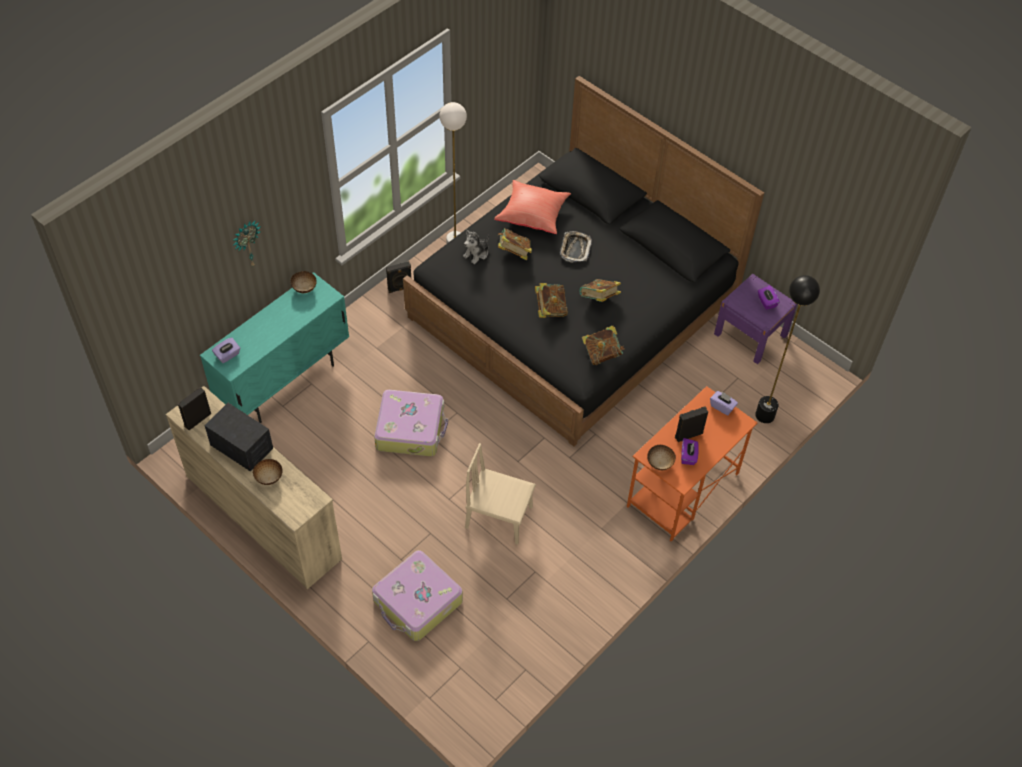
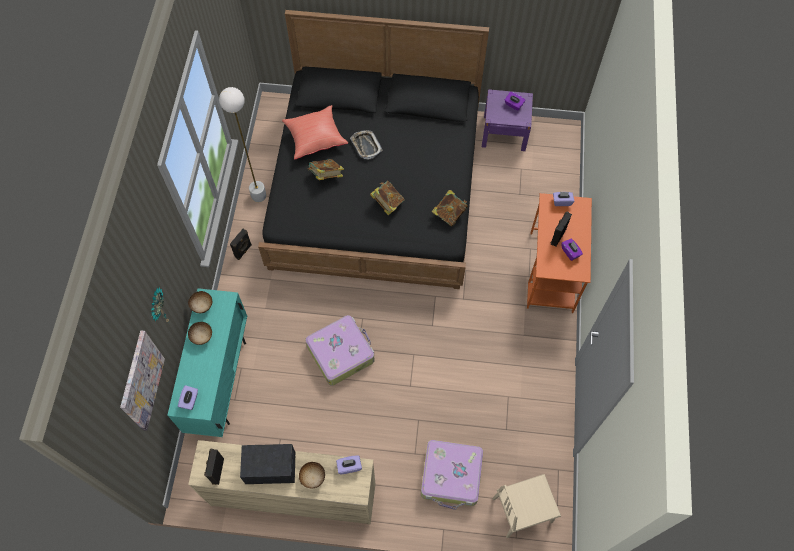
camera: 35 degrees left, 10 degrees up
plush toy [463,230,489,264] -> none
beige chair [465,443,536,545] -> beige chair moved to [492,474,561,538]
book [579,279,621,302] -> none
bowl [647,445,676,470] -> bowl moved to [188,322,212,345]
black floor lamp [755,275,820,423] -> none
none -> picture [120,331,165,431]
none -> purple tissue box [336,455,362,474]

